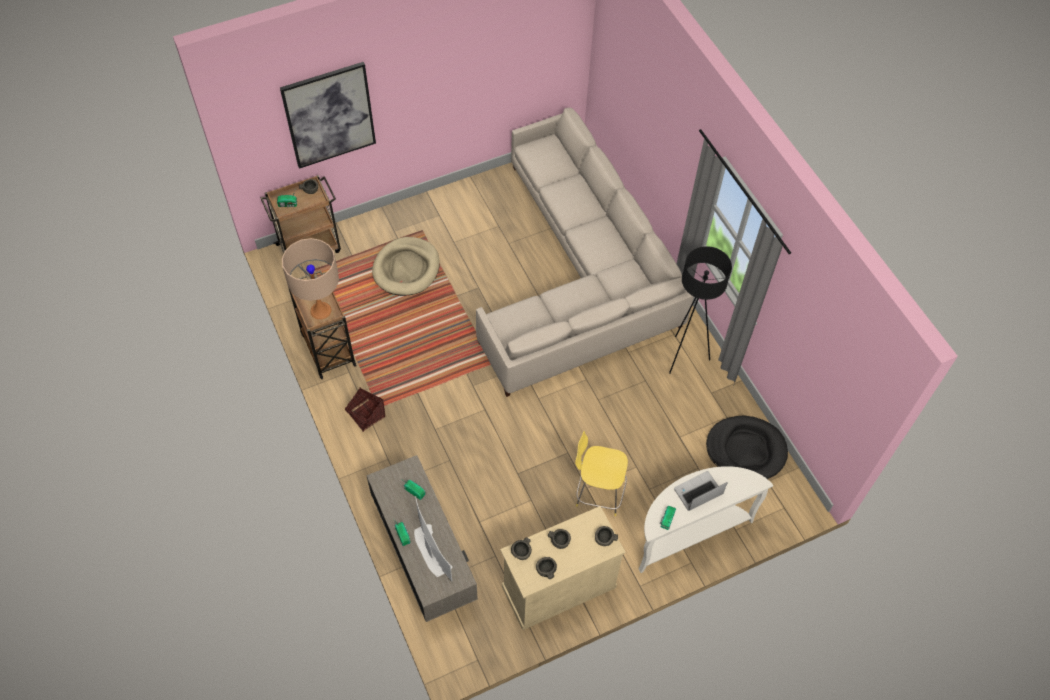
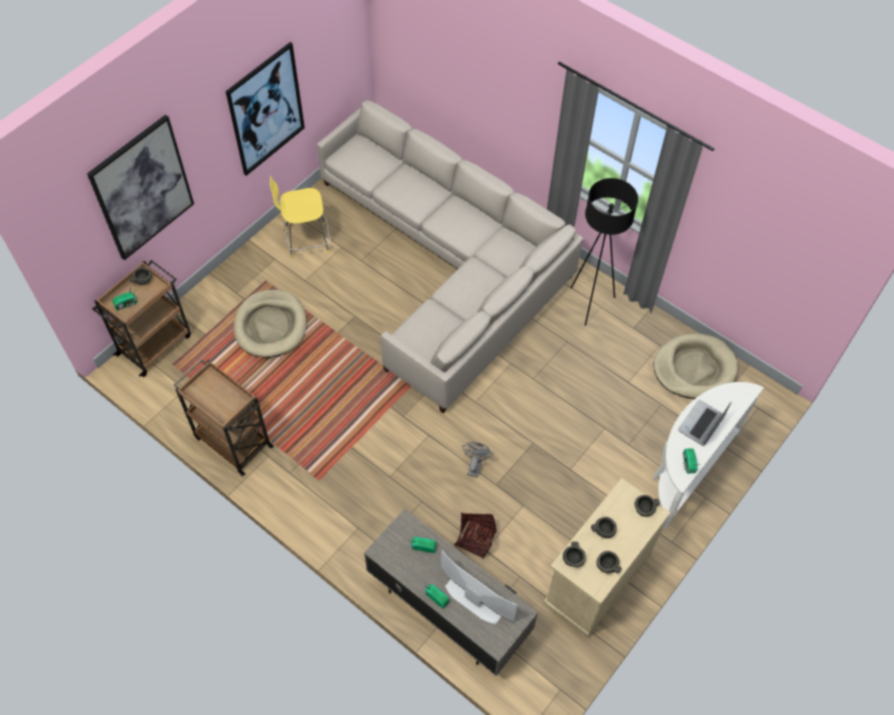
camera: 25 degrees left, 0 degrees up
beige table lamp [282,238,339,319] -> none
basket [345,388,385,432] -> basket moved to [455,513,496,558]
yellow stool [575,431,628,516] -> yellow stool moved to [270,176,330,259]
black dog bed [706,415,788,479] -> beige dog bed [653,334,738,399]
none -> picture [226,42,305,176]
none -> grey fan [462,442,493,477]

